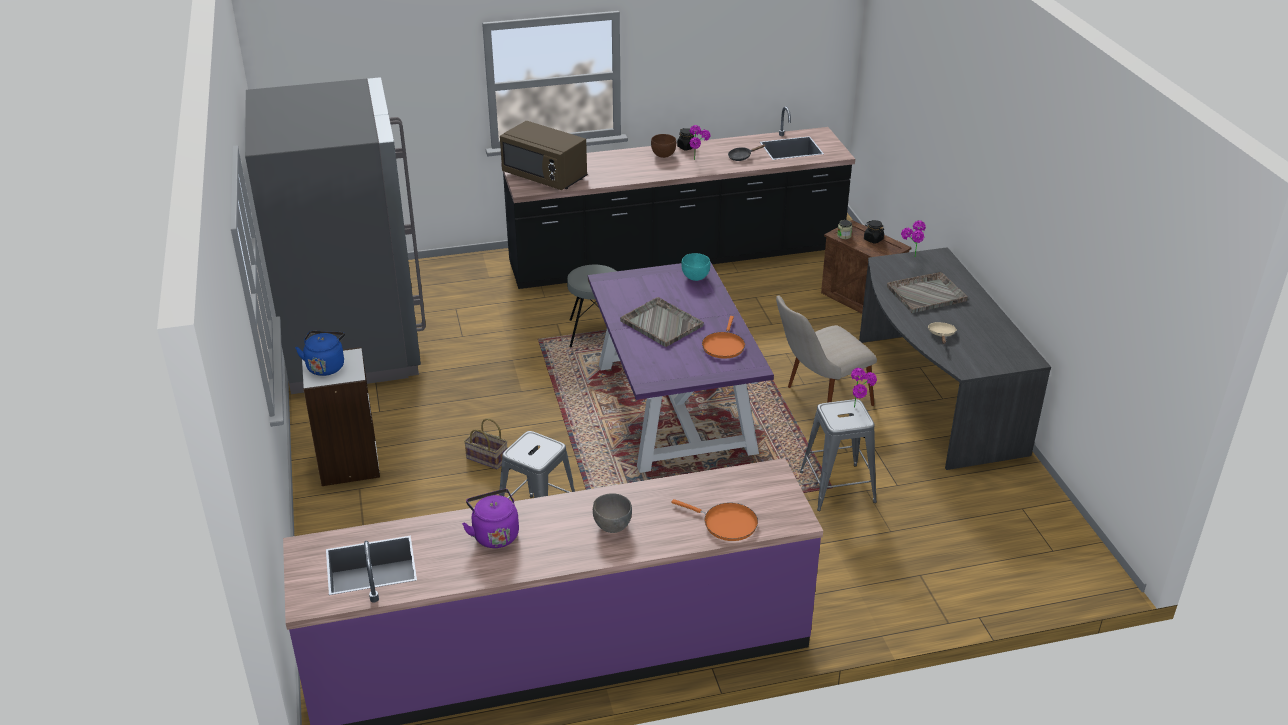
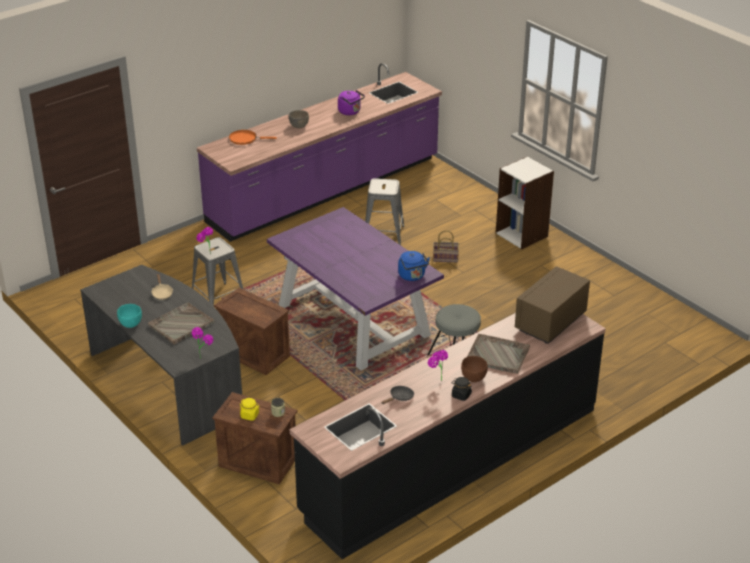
camera: 155 degrees right, 0 degrees up
grey fridge [245,77,426,394] -> none
blue kettle [295,331,345,376] -> blue kettle moved to [398,251,430,281]
brown microwave [500,121,588,190] -> brown microwave turned 60 degrees counterclockwise [515,266,590,344]
grey tray [620,297,704,347] -> grey tray moved to [467,334,530,374]
turquoise bowl [681,253,710,281] -> turquoise bowl moved to [117,304,142,328]
orange frying pan [702,316,745,359] -> none
beige chair [776,295,877,406] -> crate [214,288,290,375]
black jar [864,220,884,244] -> yellow jar [240,398,259,421]

